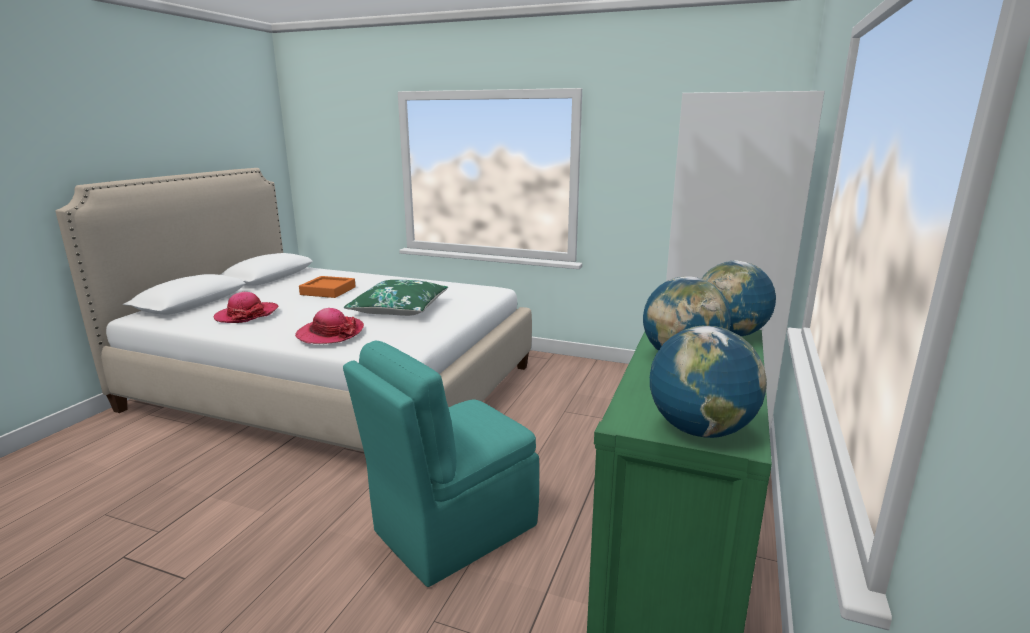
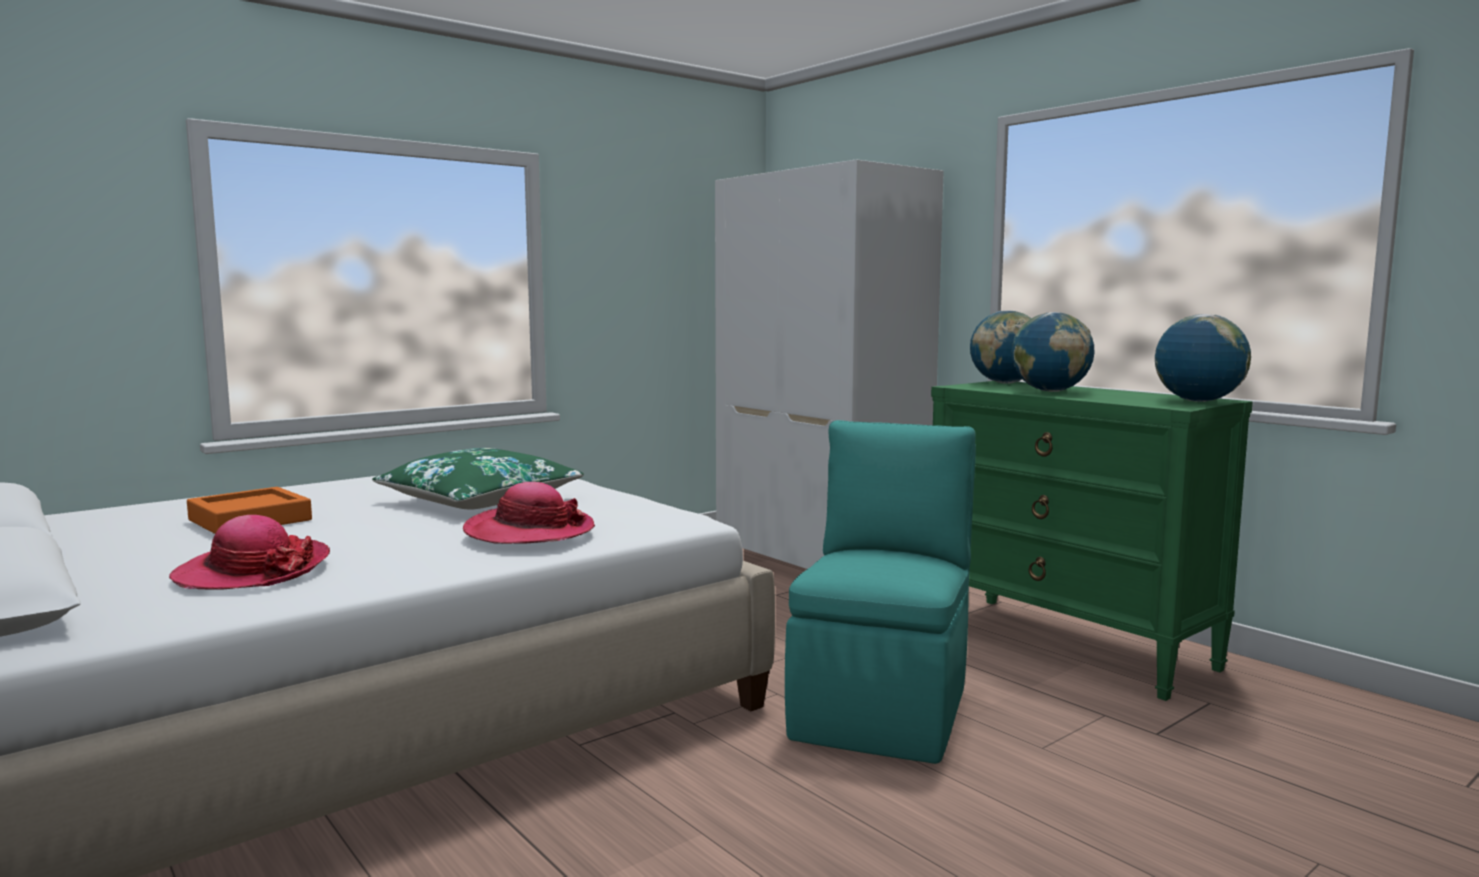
camera: 60 degrees left, 10 degrees down
turquoise chair [343,341,539,587] -> turquoise chair turned 150 degrees counterclockwise [785,420,976,764]

